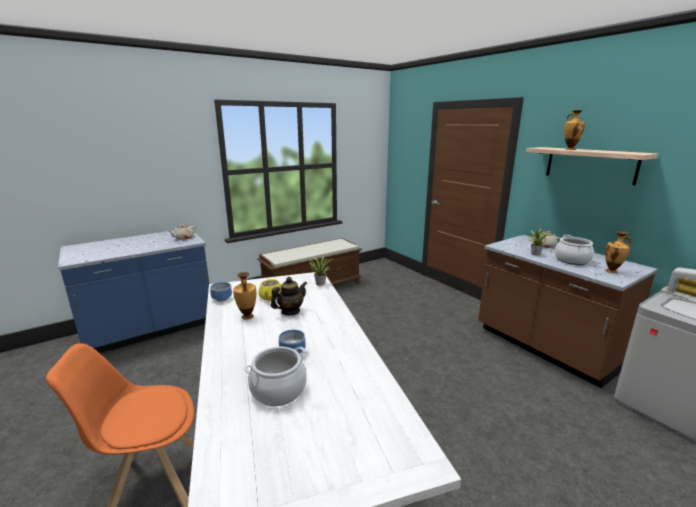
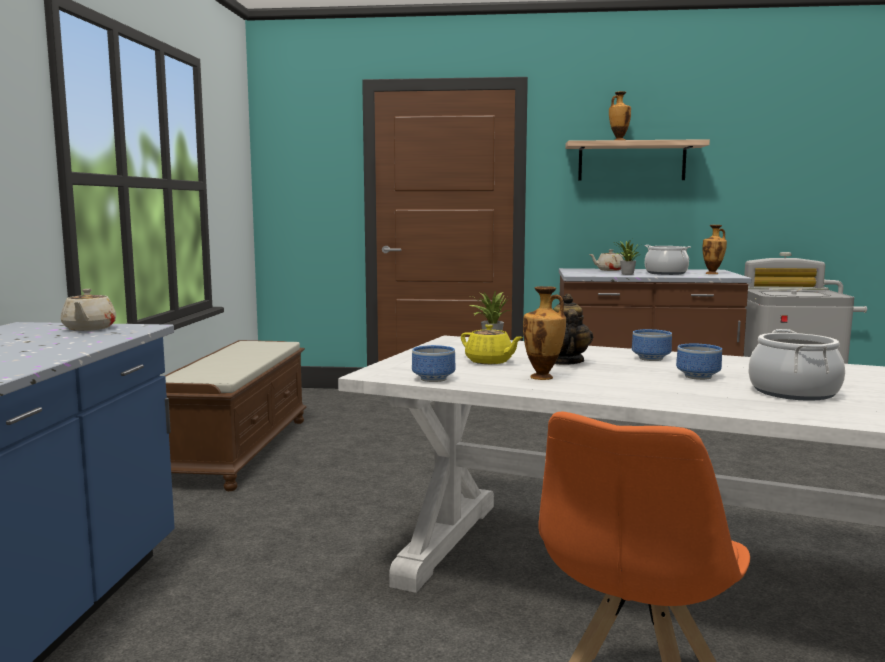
camera: 50 degrees left, 10 degrees down
none -> bowl [632,329,672,361]

